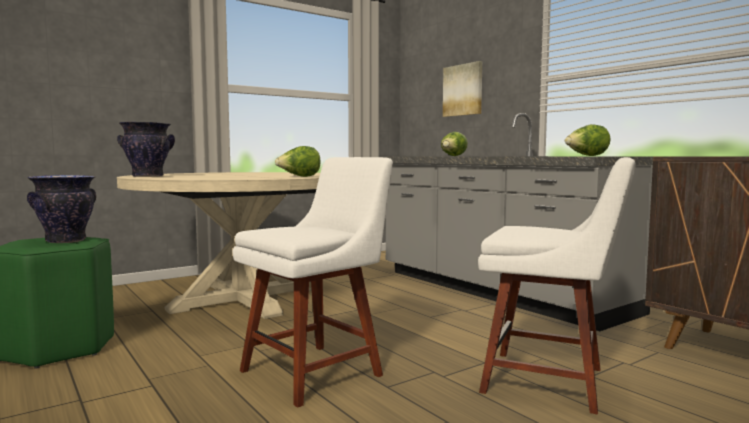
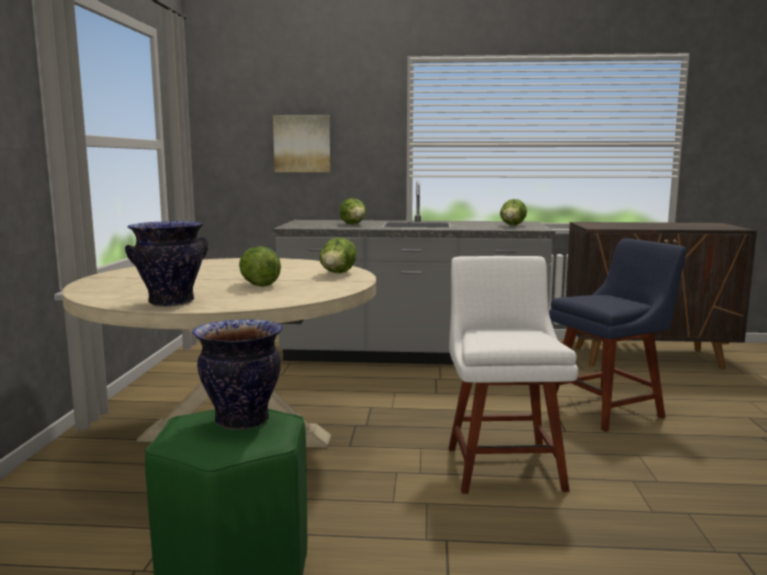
camera: 50 degrees left, 5 degrees up
white chair [478,157,636,415] -> blue chair [549,238,687,432]
none -> lettuce [239,246,281,287]

